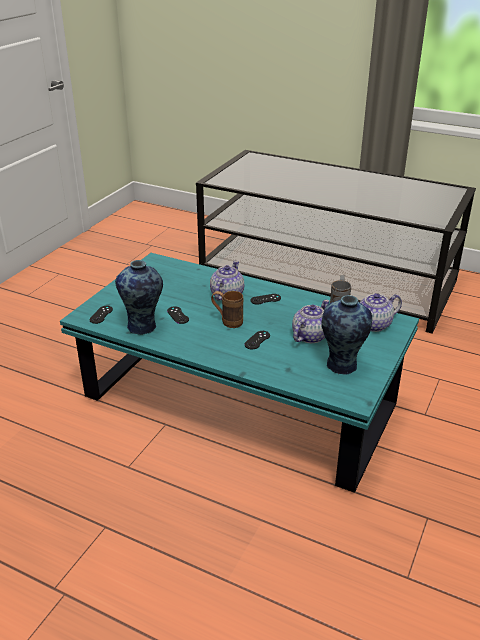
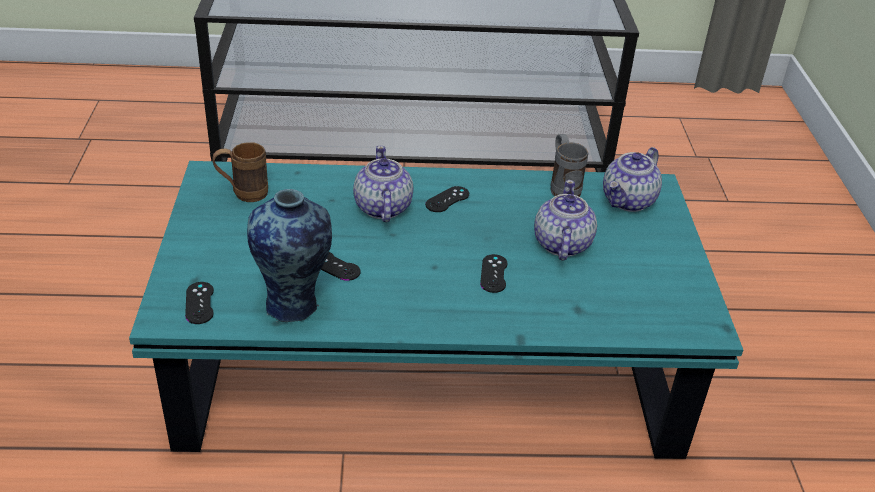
camera: 30 degrees left, 5 degrees up
brown mug [211,291,243,328] -> brown mug moved to [212,142,268,202]
vase [322,295,372,375] -> none

